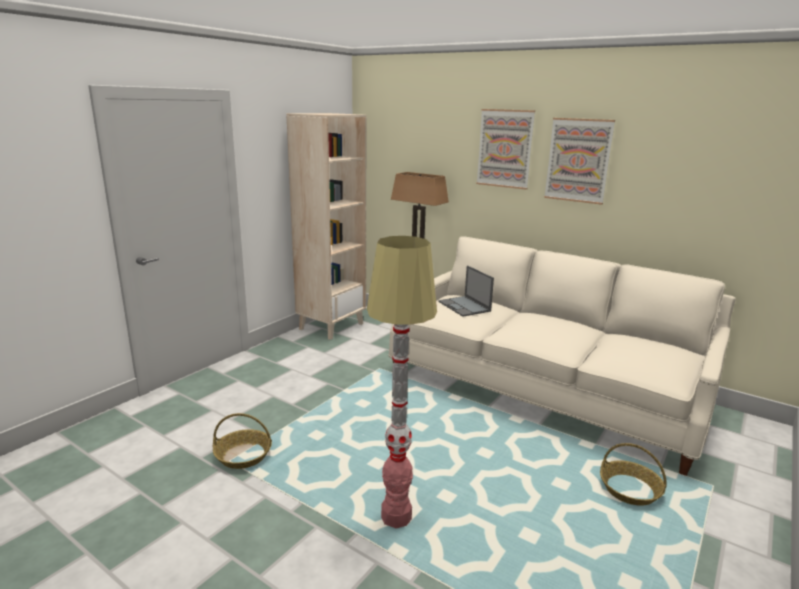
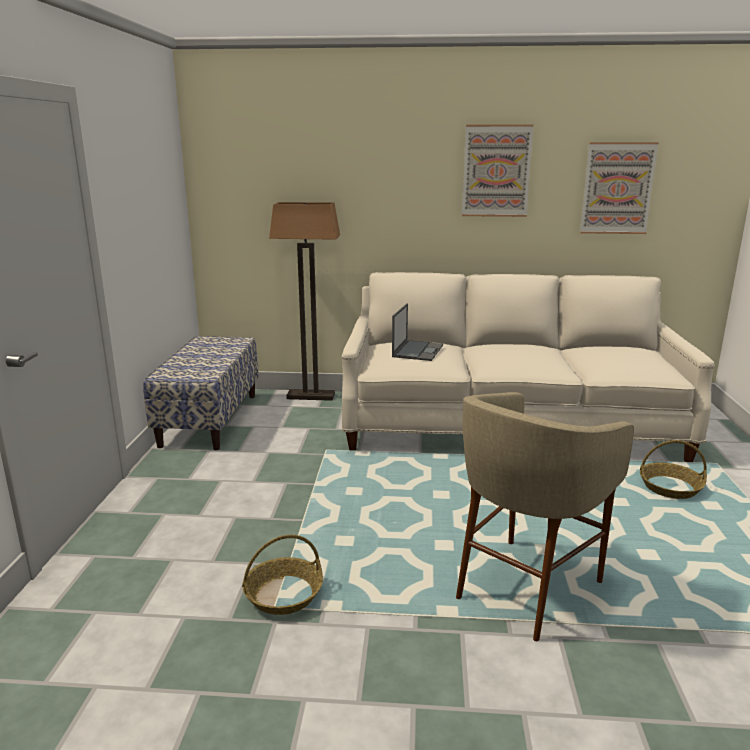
camera: 30 degrees left, 0 degrees up
beige bookcase [286,113,366,340] -> bench [143,336,259,450]
floor lamp [367,236,437,528] -> beige stool [456,392,634,641]
laptop [438,265,494,317] -> laptop turned 105 degrees counterclockwise [392,303,443,361]
picture [476,109,535,190] -> picture moved to [580,142,659,234]

